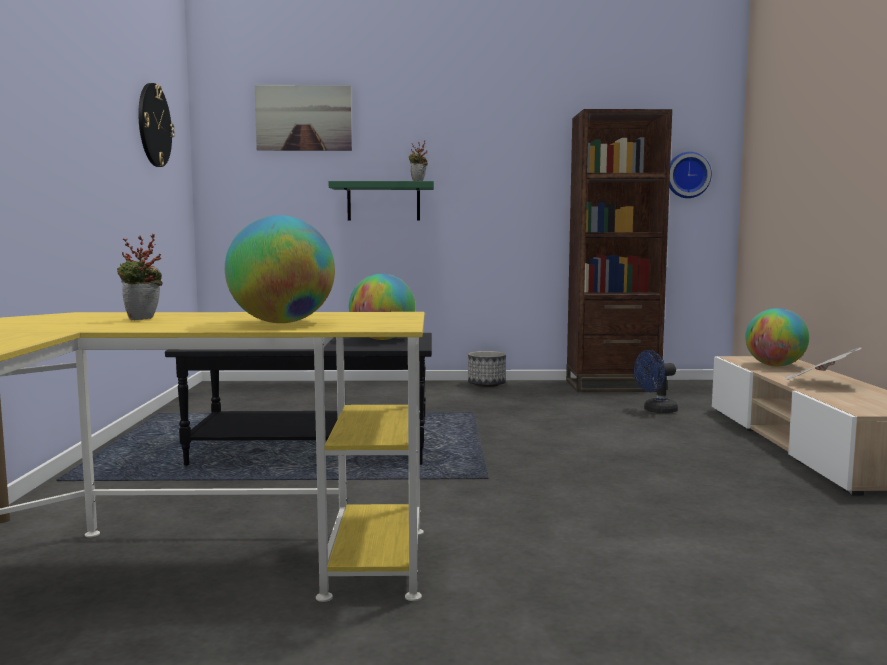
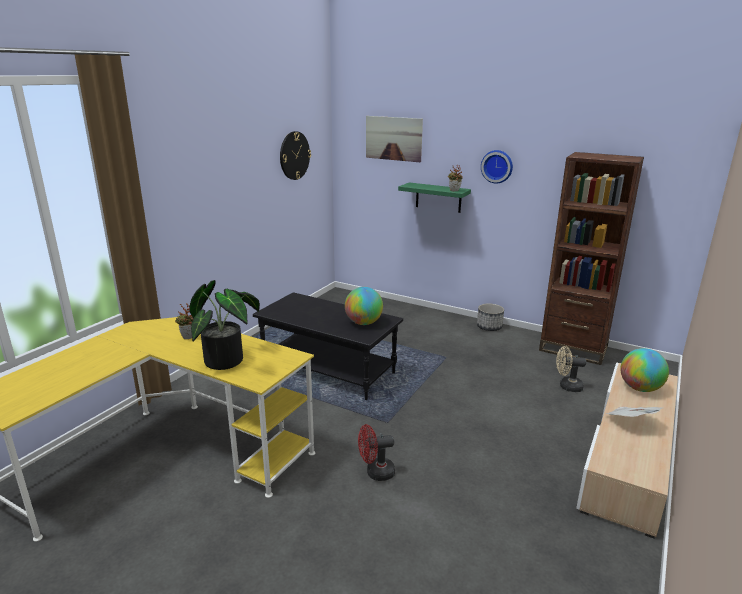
camera: 30 degrees right, 15 degrees up
globe [225,215,335,323] -> potted plant [189,280,260,370]
blue fan [634,350,678,413] -> beige fan [556,346,586,392]
wall clock [669,152,712,198] -> wall clock moved to [481,150,513,184]
none -> red fan [358,424,395,481]

